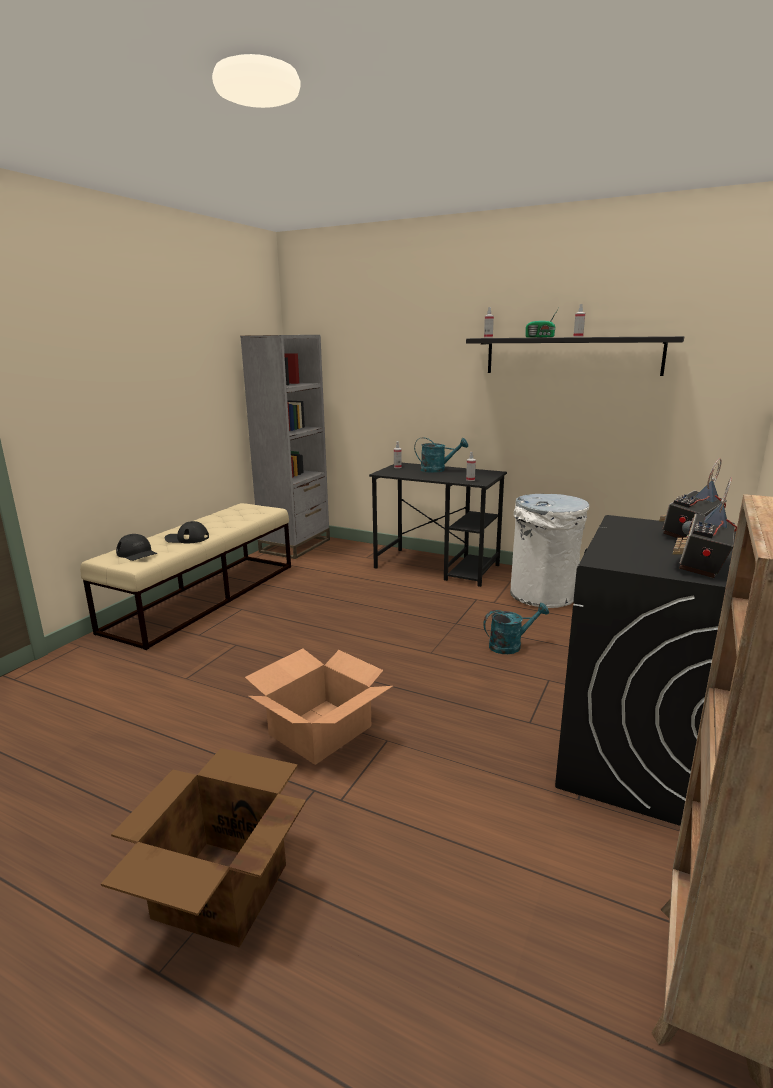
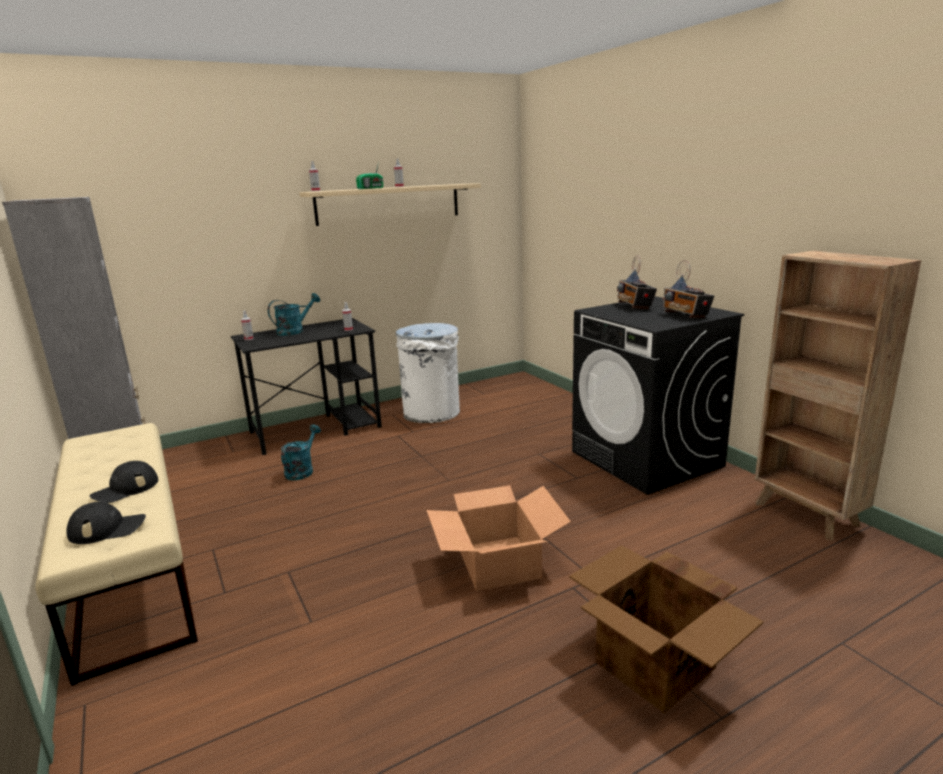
camera: 55 degrees left, 0 degrees up
black shelf [466,336,684,376] -> beige shelf [300,183,481,226]
turquoise watering can [483,603,549,654] -> turquoise watering can moved to [281,425,321,480]

